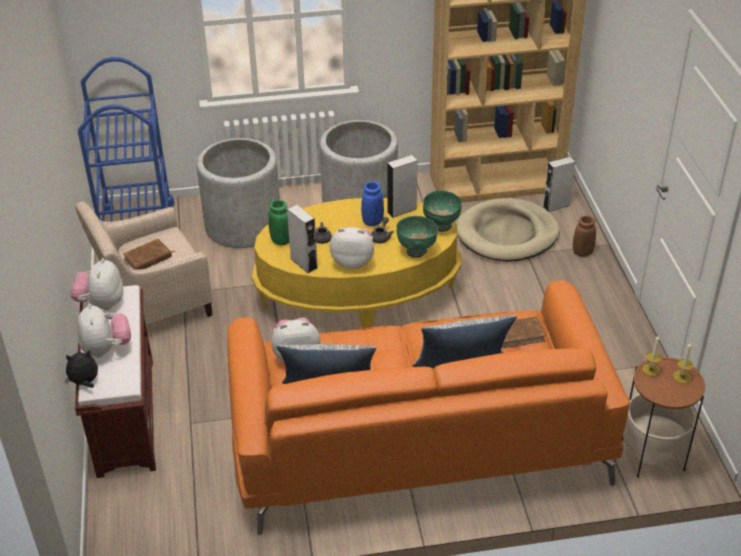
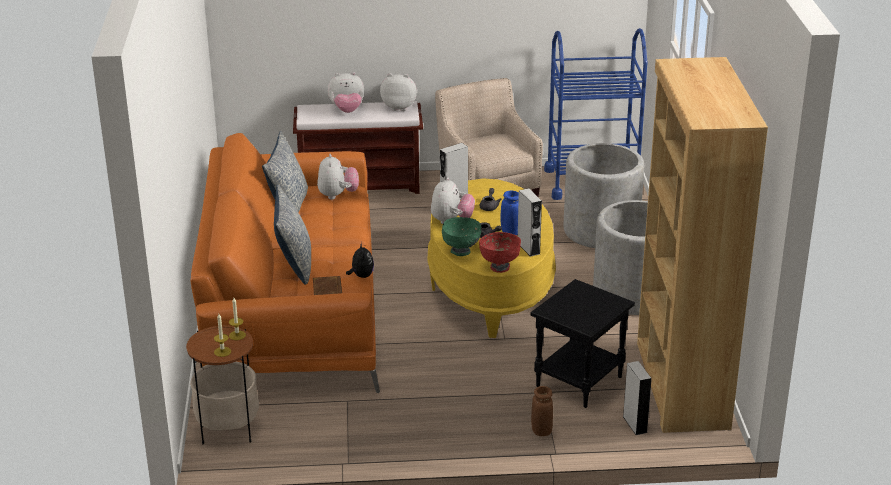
camera: 95 degrees right, 10 degrees down
plush toy [65,350,98,388] -> plush toy moved to [346,242,374,278]
brown book [123,239,175,270] -> none
green vase [268,200,289,245] -> none
green bowl [423,191,462,232] -> red bowl [479,232,521,273]
beige dog bed [456,198,560,262] -> black side table [531,279,635,408]

